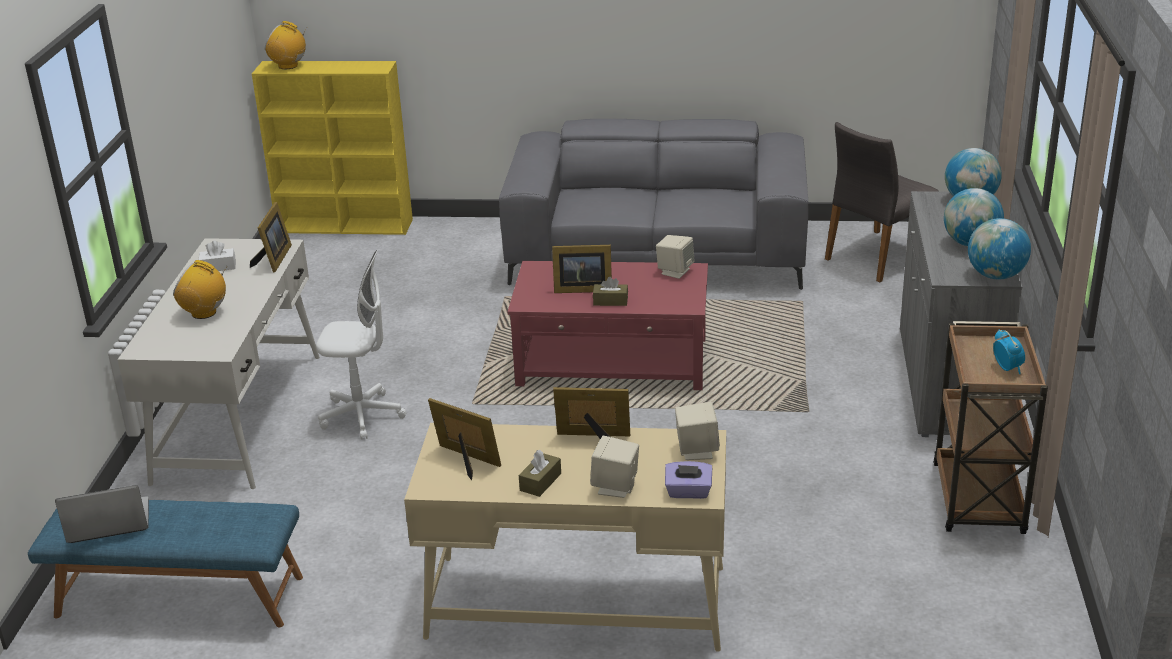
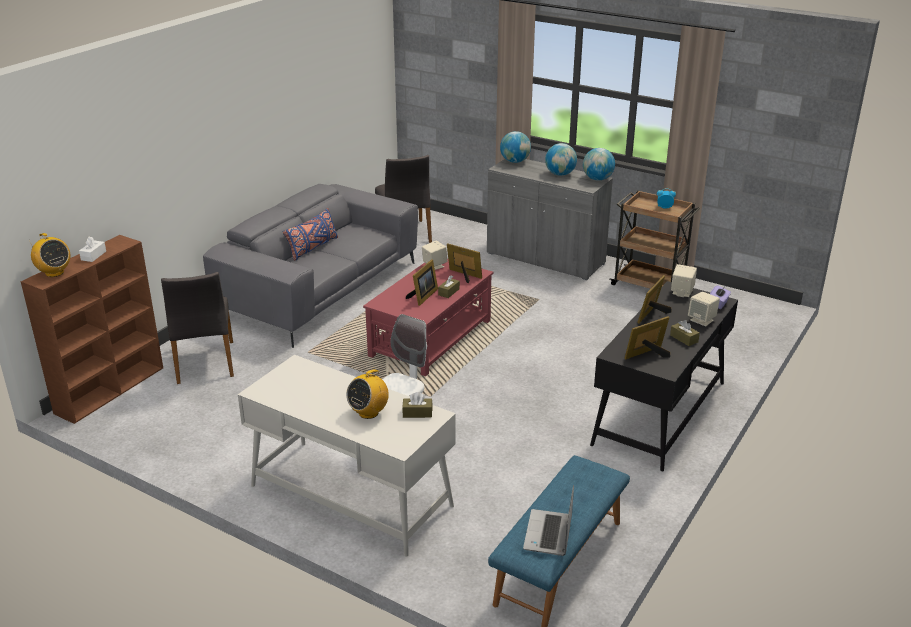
camera: 65 degrees left, 0 degrees up
white tissue box [199,240,236,271] -> white tissue box moved to [79,236,106,262]
picture frame [250,202,292,273] -> picture frame moved to [447,243,482,284]
yellow bookcase [252,61,413,235] -> brown bookcase [21,235,163,424]
radio [265,21,307,69] -> radio turned 90 degrees counterclockwise [29,233,70,277]
beige desk [404,423,726,652] -> black desk [590,281,738,471]
none -> grey chair [161,272,234,384]
none -> blue pillow [283,208,338,261]
none -> brown tissue box [402,392,433,418]

